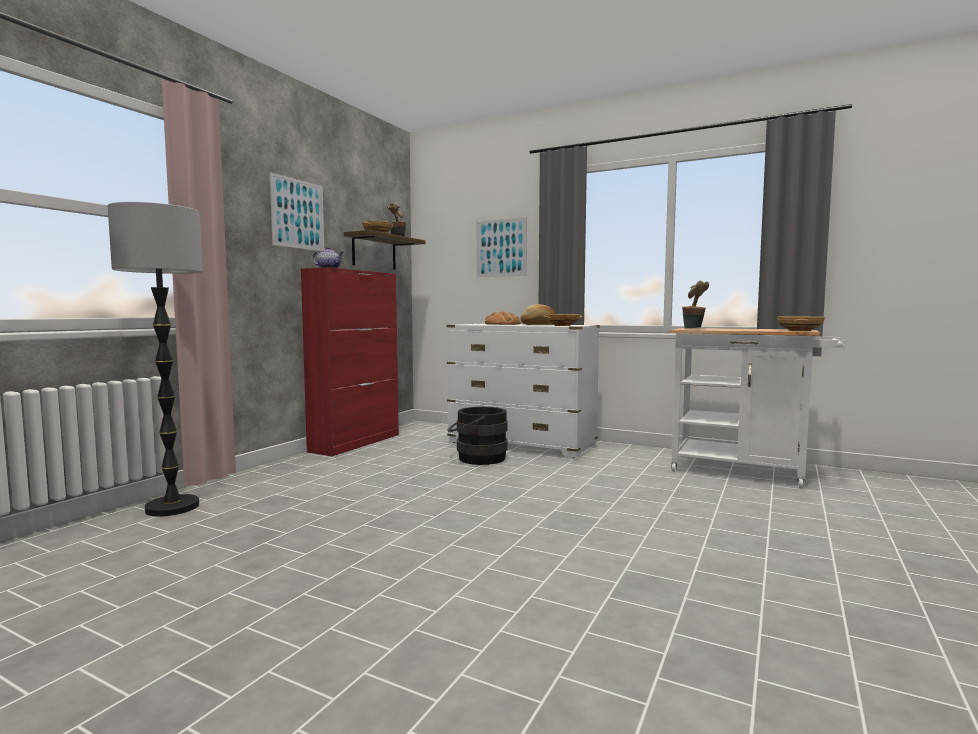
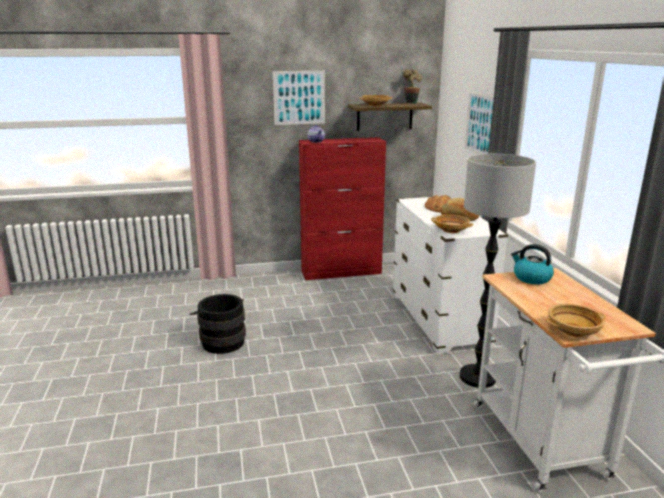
camera: 50 degrees right, 15 degrees up
floor lamp [108,202,203,517] -> floor lamp moved to [460,154,536,388]
black bucket [448,407,508,465] -> black bucket moved to [190,294,246,354]
potted plant [682,281,709,329] -> kettle [511,244,554,284]

